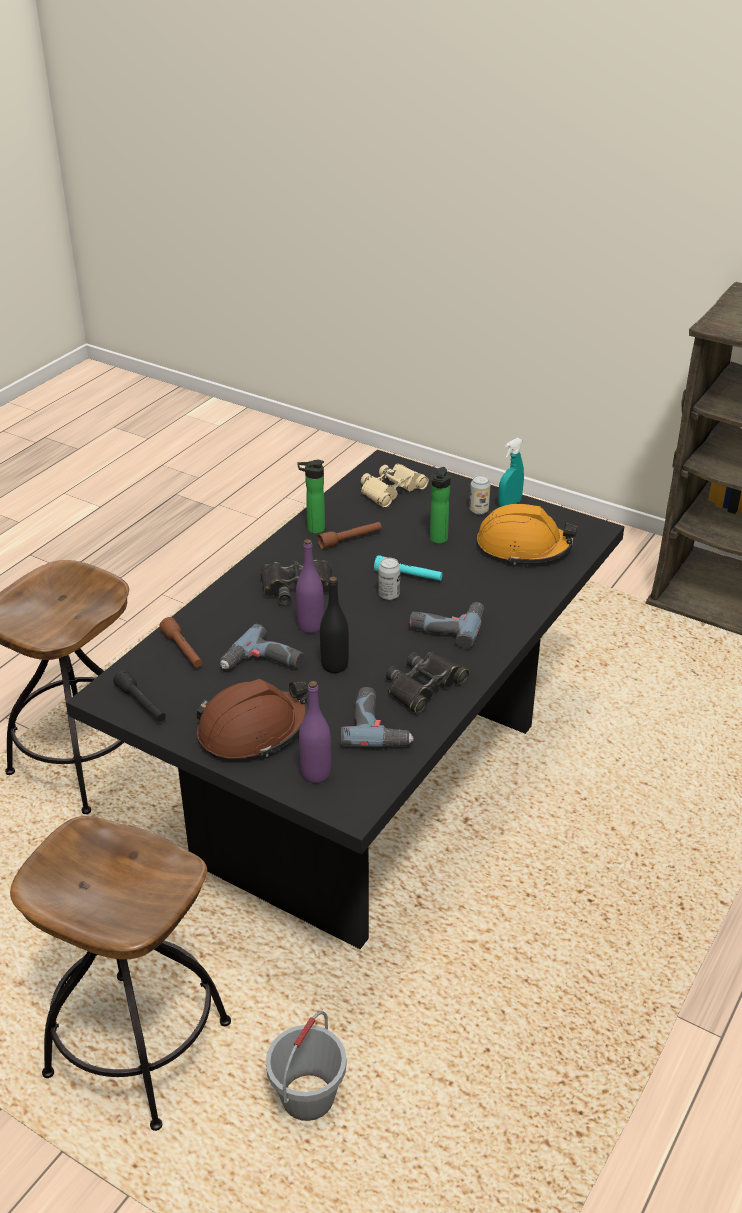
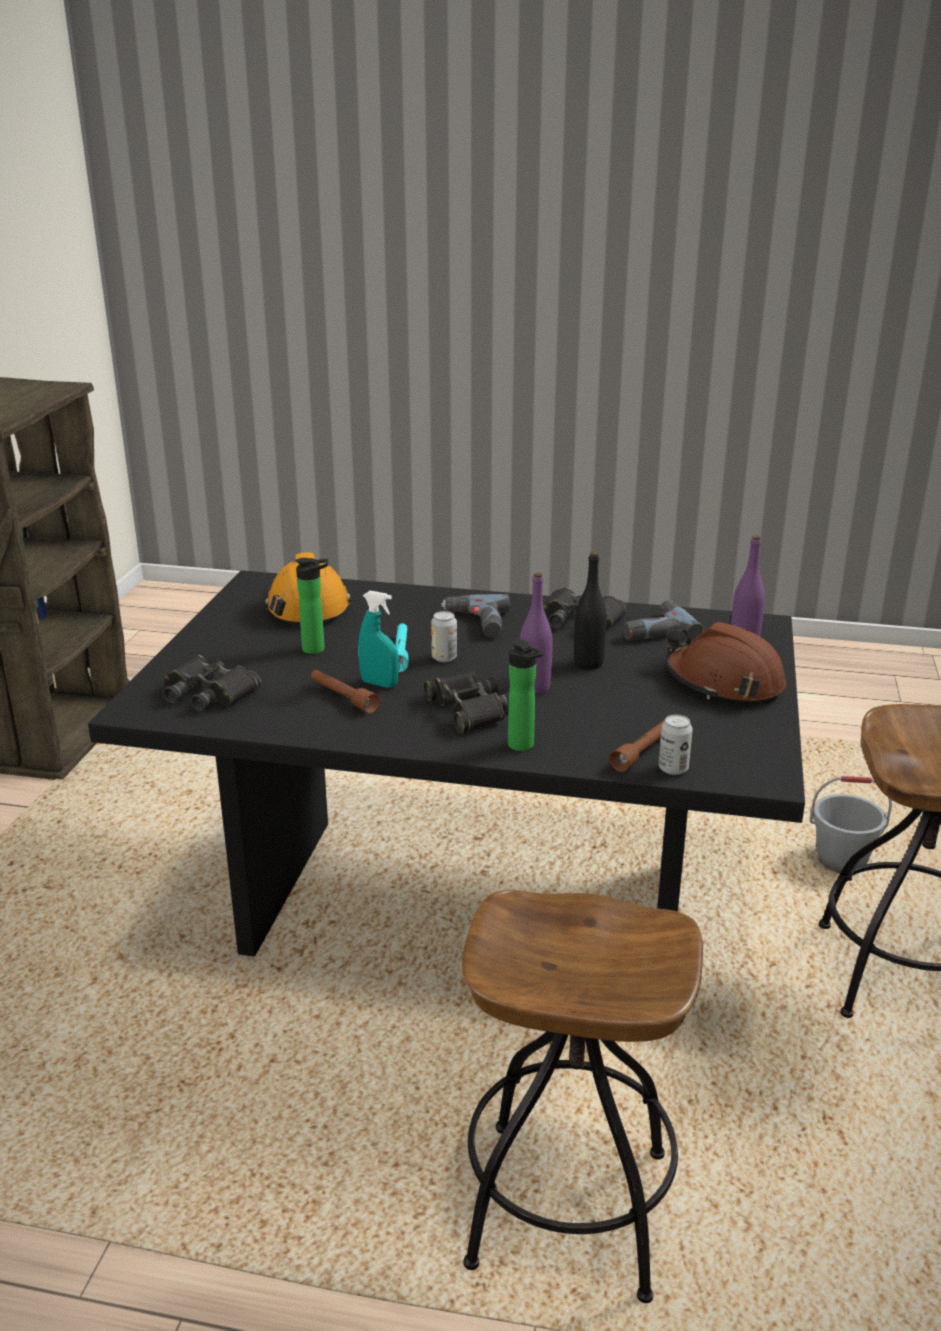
camera: 110 degrees left, 10 degrees down
black flashlight [113,670,166,722] -> none
power drill [220,624,304,669] -> none
bottle [297,460,325,534] -> bottle moved to [508,639,543,751]
beige binoculars [361,463,429,508] -> black binoculars [163,655,261,711]
can [469,475,491,514] -> can moved to [659,715,693,775]
turquoise spray bottle [498,438,524,507] -> turquoise spray bottle moved to [358,591,399,688]

